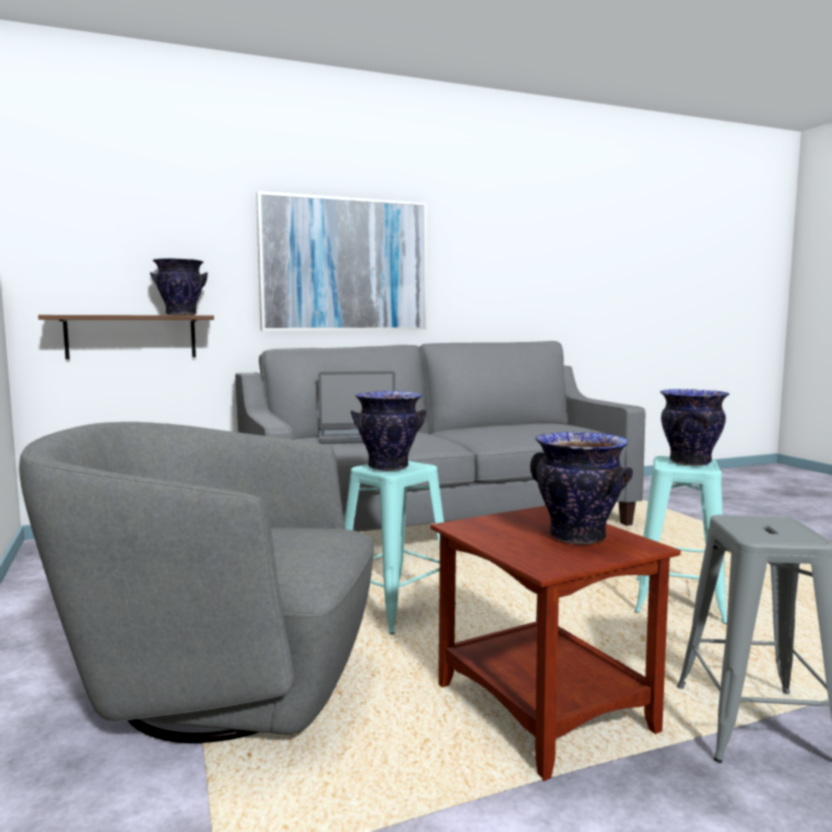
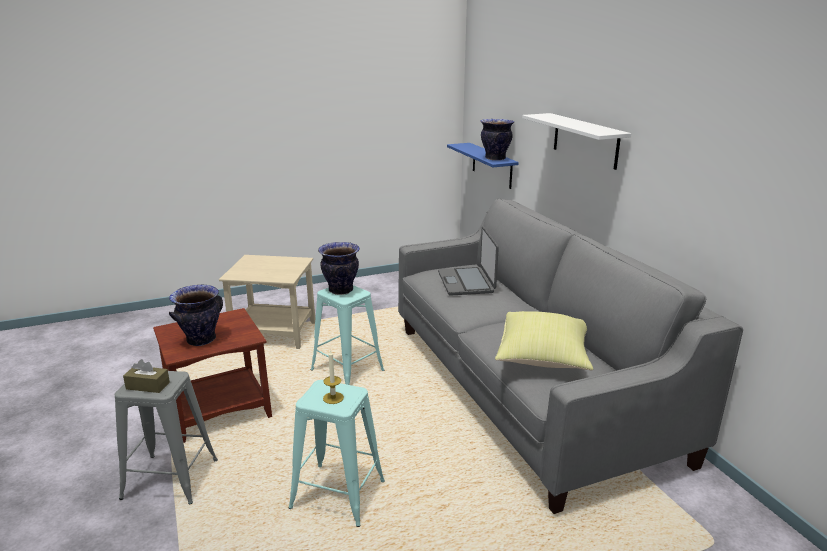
camera: 90 degrees right, 15 degrees up
grey armchair [19,422,374,744] -> beige side table [219,255,315,349]
brown shelf [38,315,214,359] -> blue shelf [447,143,519,189]
picture [256,191,427,331] -> white shelf [522,113,631,170]
vase [660,389,729,466] -> candle [323,349,344,404]
none -> brown tissue box [123,359,170,393]
none -> yellow pillow [495,311,593,370]

